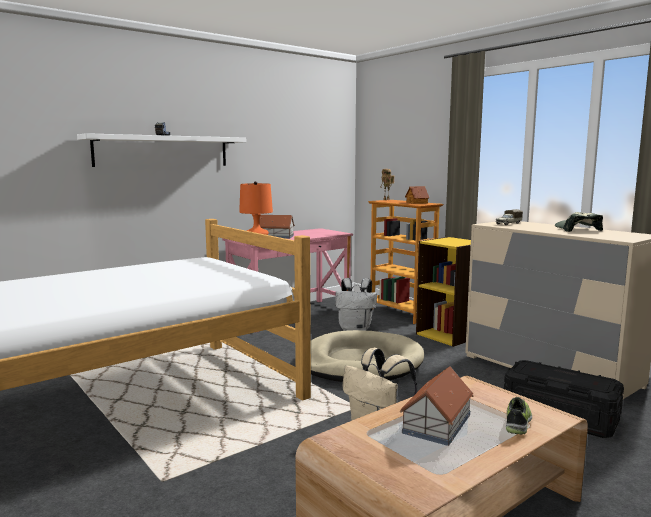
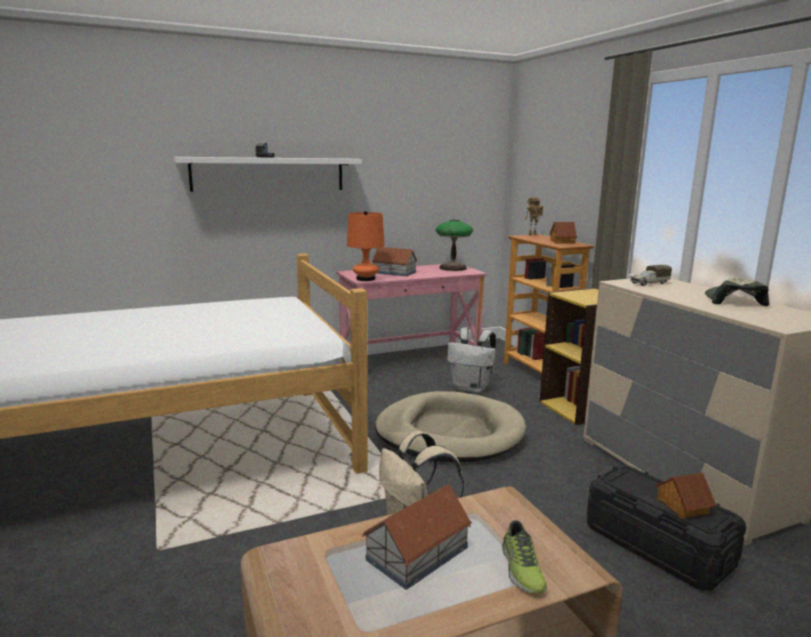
camera: 15 degrees right, 5 degrees up
shoe [506,397,532,434] -> shoe turned 135 degrees clockwise [502,520,547,594]
none -> table lamp [436,220,473,271]
none -> toy house [655,473,717,518]

